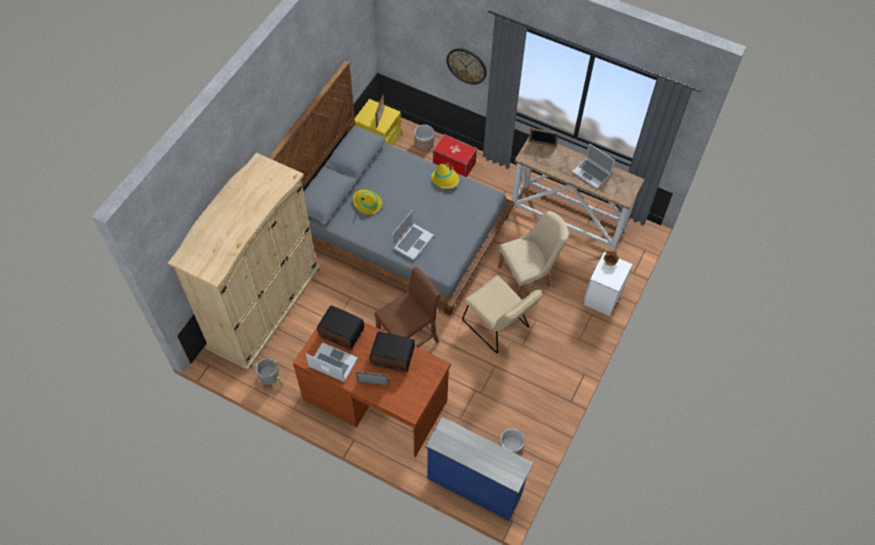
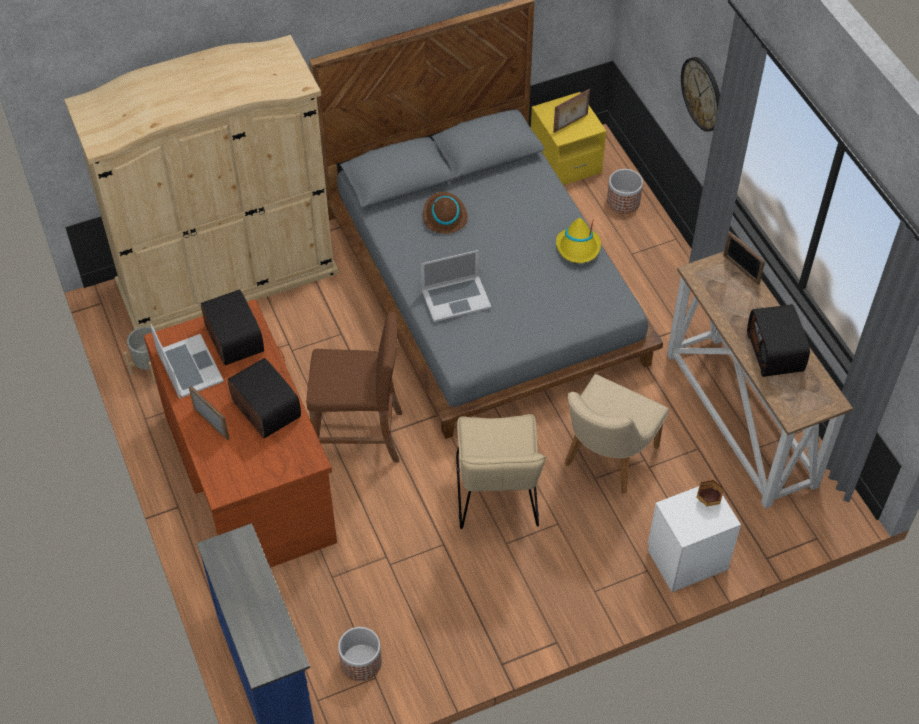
camera: 40 degrees right, 5 degrees down
yellow hat [353,189,382,215] -> brown hat [423,192,468,234]
storage box [433,134,477,177] -> none
beige chair [498,211,569,297] -> beige chair turned 105 degrees clockwise [565,374,669,494]
laptop [572,143,615,189] -> radio [747,304,810,377]

